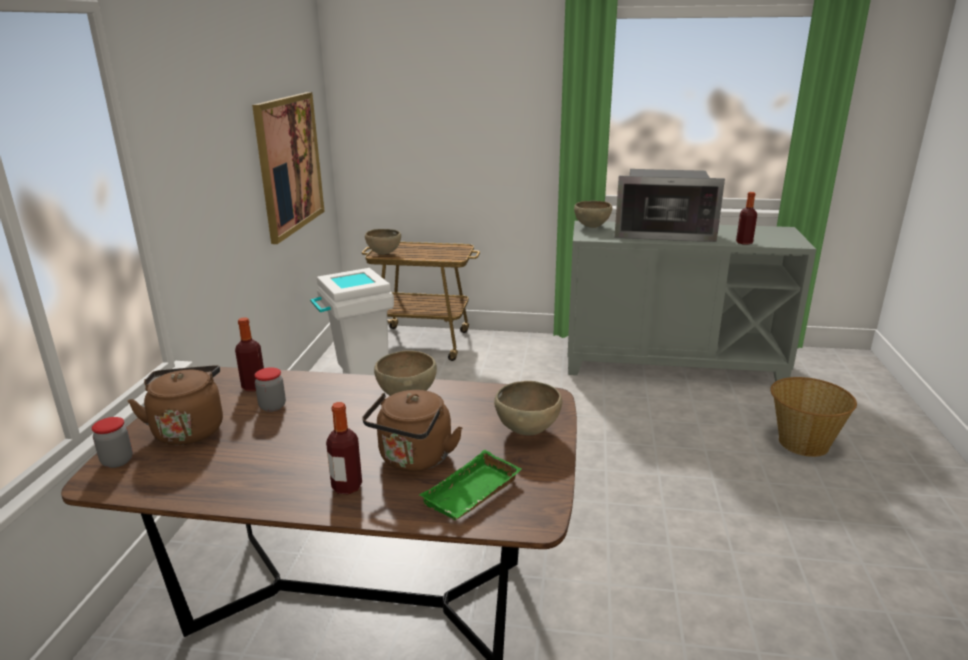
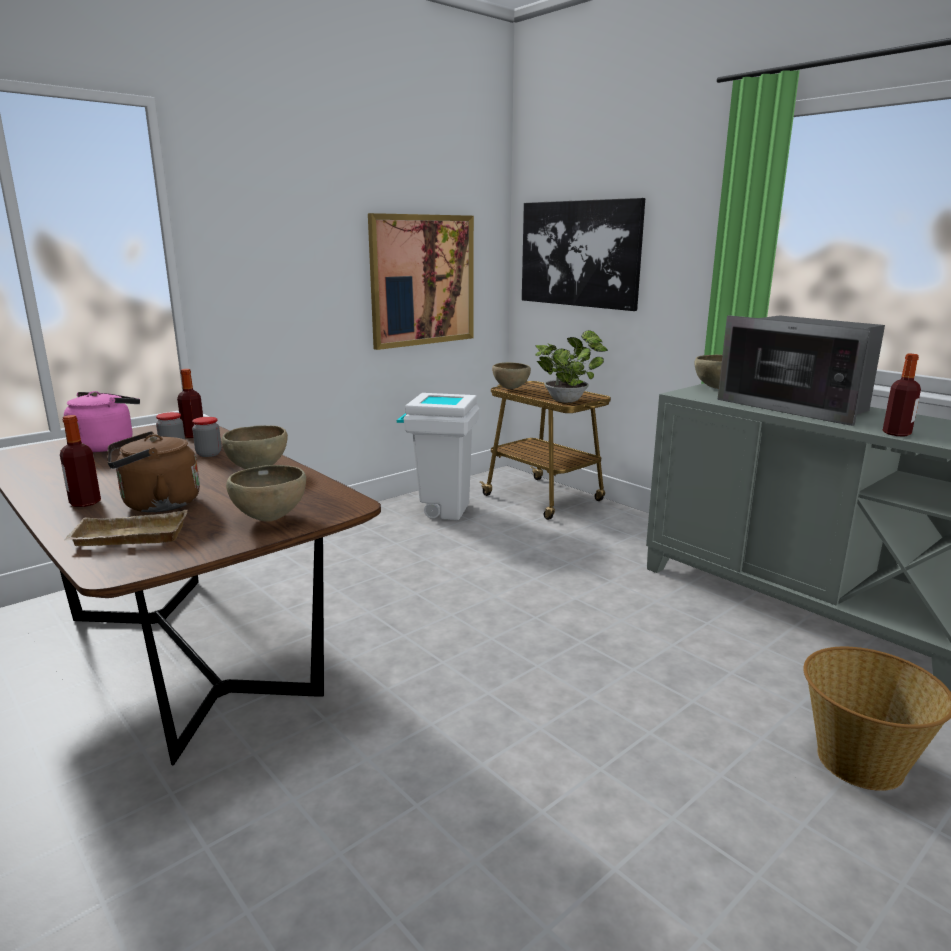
camera: 40 degrees right, 5 degrees down
jar [92,417,133,468] -> jar moved to [192,417,222,457]
brown kettle [128,365,223,445] -> pink kettle [64,391,140,452]
green tray [419,450,522,520] -> beige tray [64,510,188,546]
none -> picture [522,198,645,311]
none -> potted plant [535,330,608,403]

